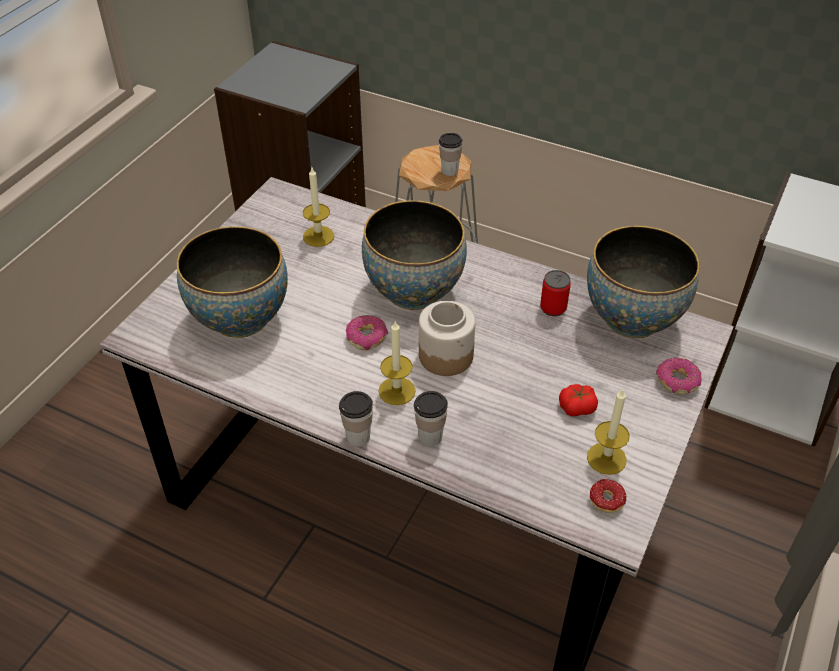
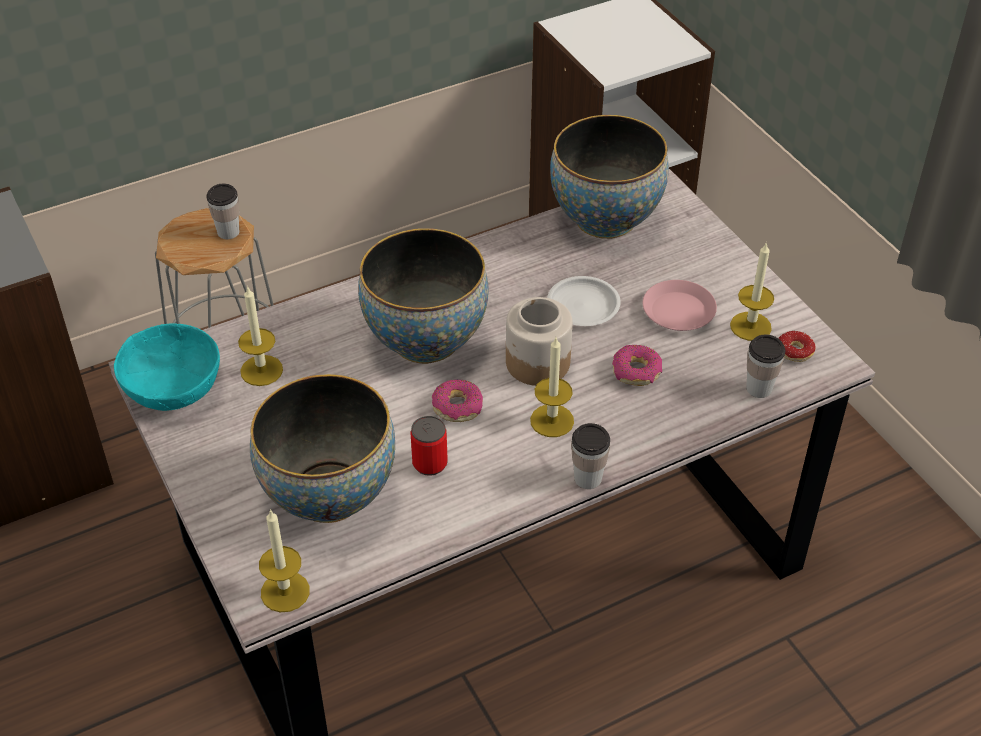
camera: 55 degrees left, 0 degrees up
cup [414,391,448,446] -> cup moved to [746,334,785,398]
can [540,270,571,316] -> can moved to [410,416,448,476]
tomato [559,384,598,416] -> pink plate [643,280,717,331]
donut [656,358,701,394] -> donut moved to [612,345,662,386]
none -> turquoise bowl [114,323,220,411]
none -> candle [259,509,310,612]
none -> white plate [547,276,621,326]

